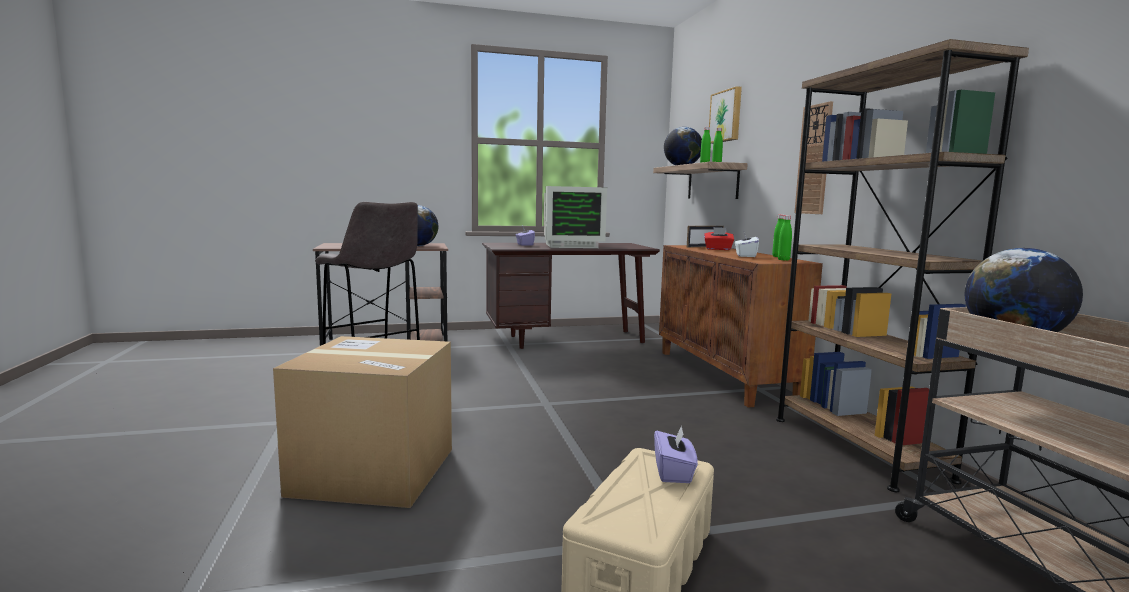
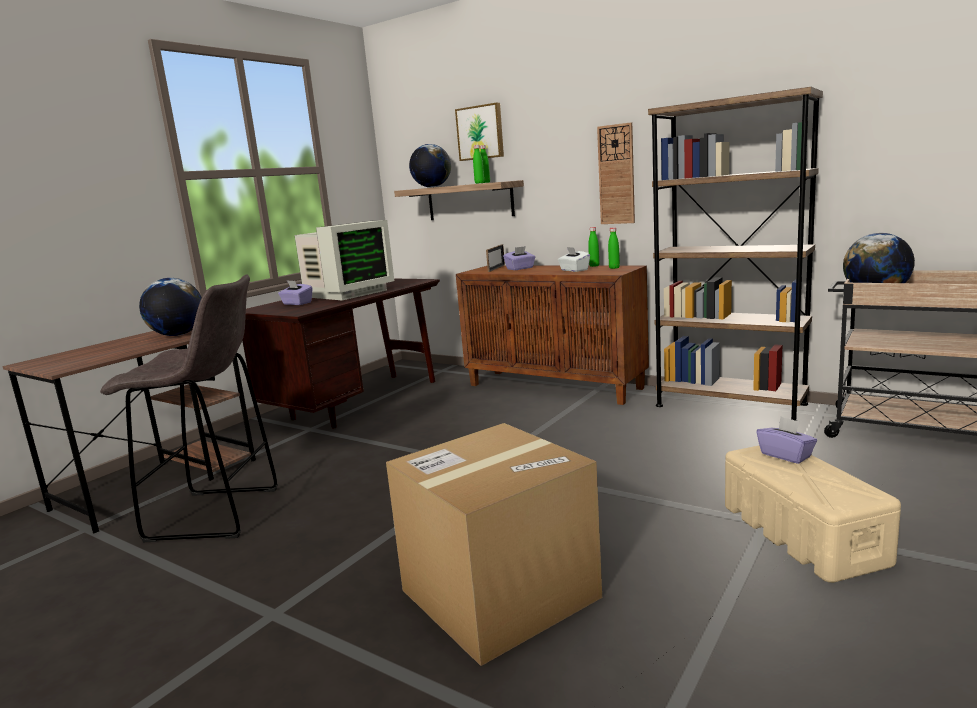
camera: 40 degrees left, 5 degrees up
red tissue box [704,227,734,250] -> purple tissue box [503,246,535,270]

